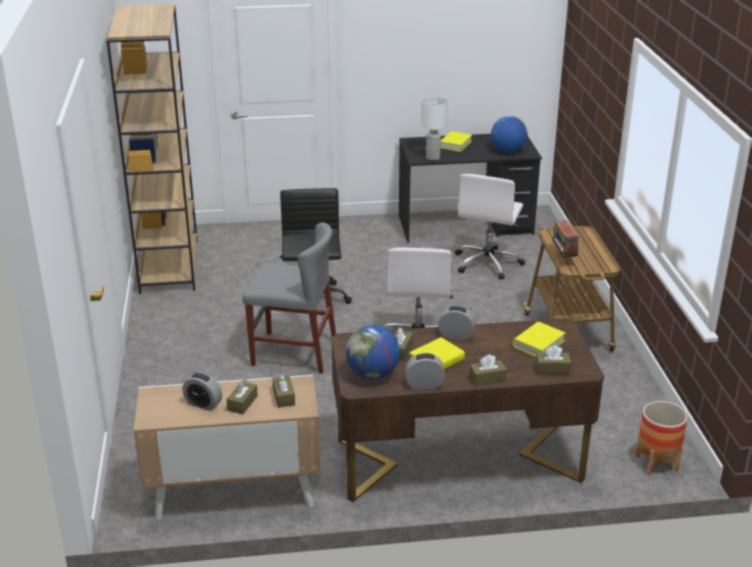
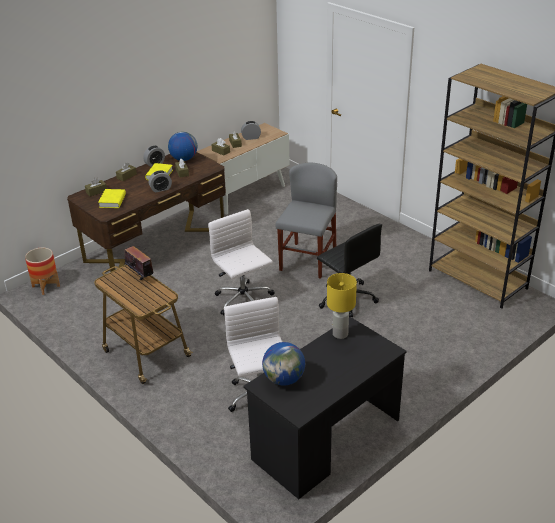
camera: 145 degrees right, 5 degrees up
grey chair [243,222,336,374] -> grey chair turned 135 degrees clockwise [275,163,337,279]
white table lamp [421,96,448,161] -> yellow table lamp [327,273,357,339]
yellow book [441,131,472,152] -> none

